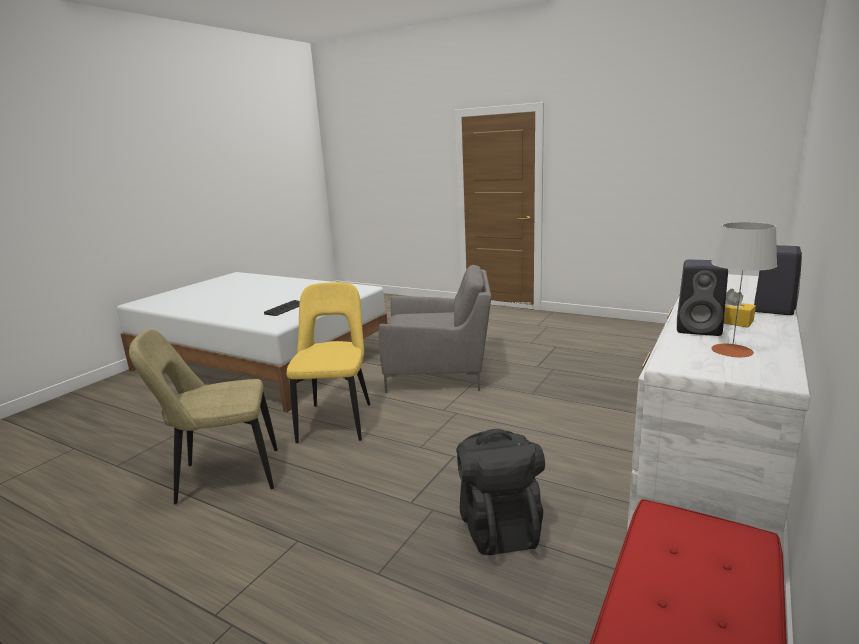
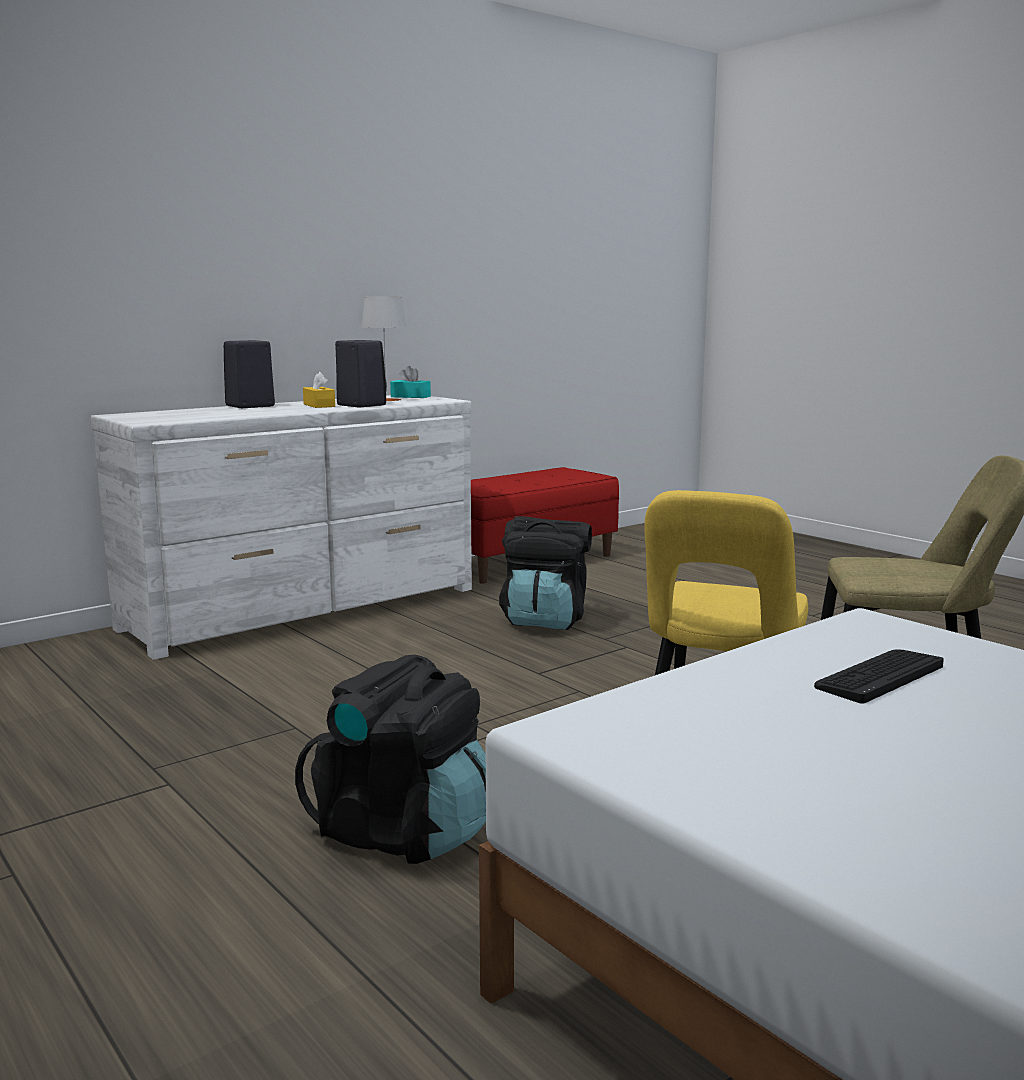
camera: 160 degrees left, 5 degrees down
grey armchair [379,265,491,393] -> black backpack [295,655,486,864]
none -> turquoise tissue box [390,366,431,398]

